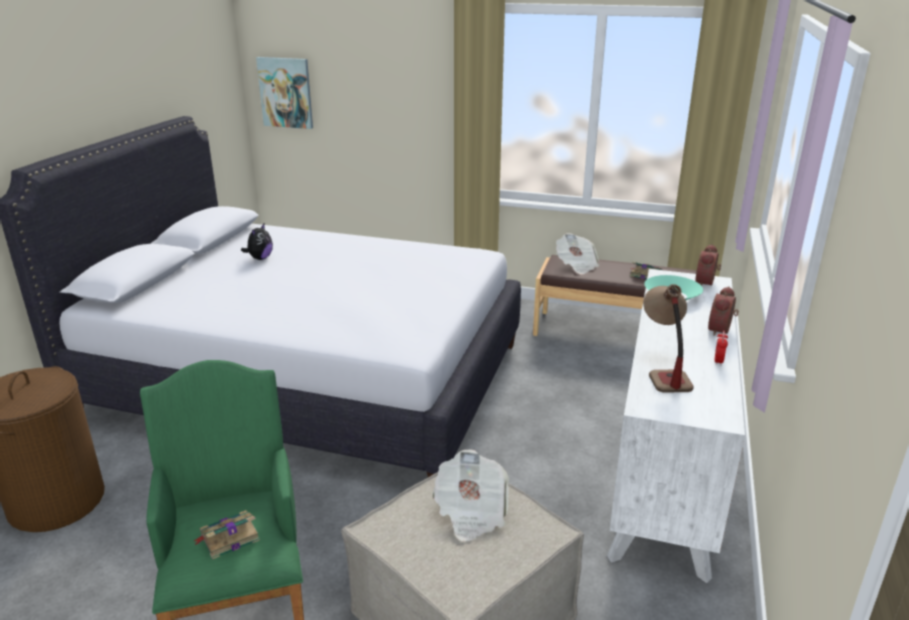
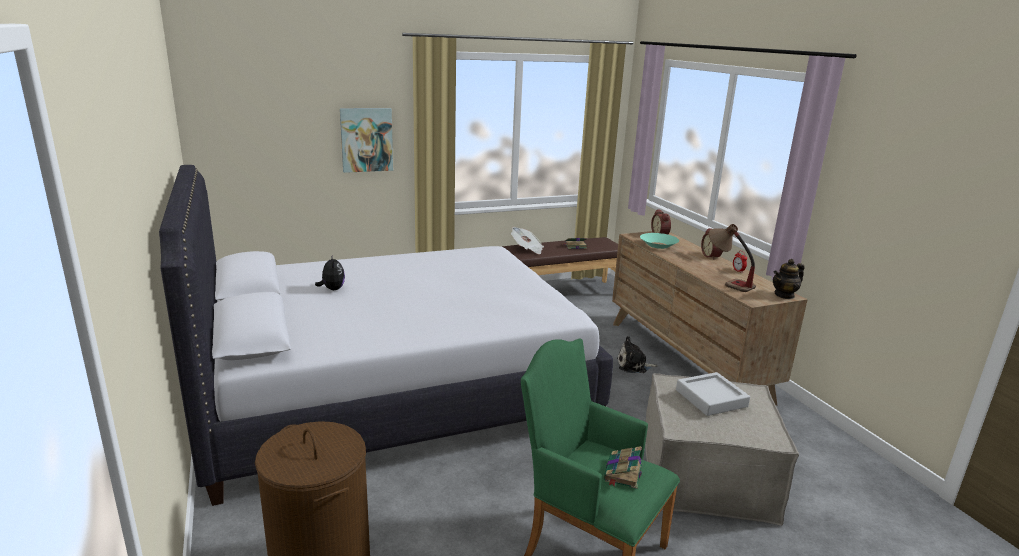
camera: 40 degrees left, 5 degrees down
picture [256,57,313,129] -> picture moved to [340,108,393,173]
newspaper [432,449,509,542] -> grey tray [676,372,750,416]
white dresser [607,269,745,583] -> brown dresser [612,231,808,406]
none -> plush toy [617,336,658,373]
none -> teapot [773,259,805,299]

